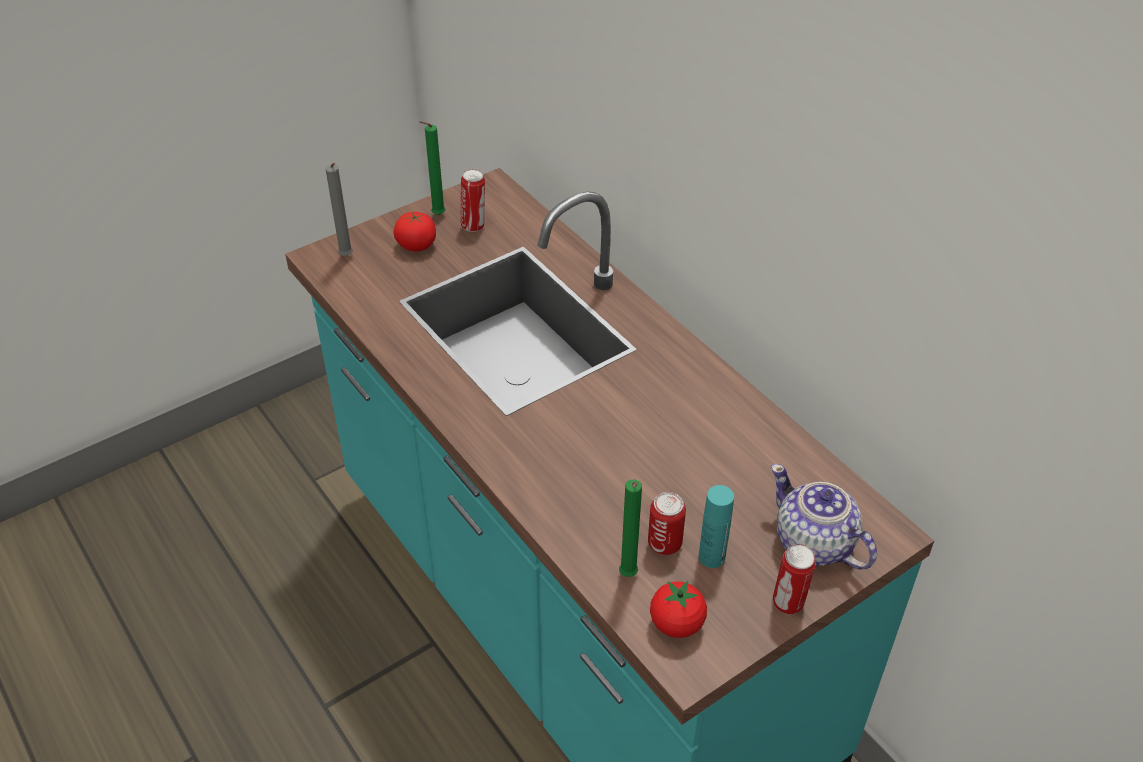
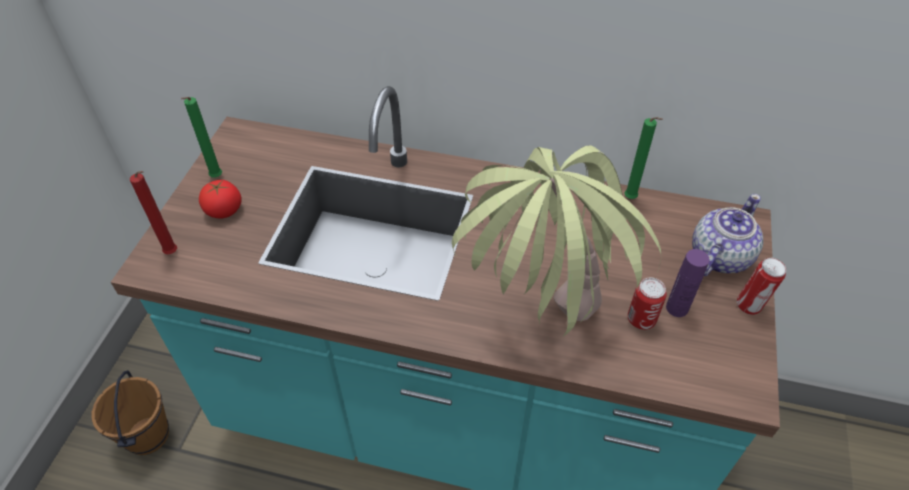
camera: 40 degrees left, 5 degrees up
grey candle [326,163,353,256] -> red candle [130,171,177,254]
can [461,169,485,232] -> none
green candle [619,480,642,577] -> green candle moved to [624,117,663,199]
tomato [650,581,707,638] -> none
turquoise bottle [699,485,734,568] -> purple bottle [666,249,710,317]
teapot [771,464,877,569] -> teapot turned 120 degrees clockwise [692,194,763,276]
none -> brown bucket [92,370,169,455]
none -> potted plant [452,145,661,337]

